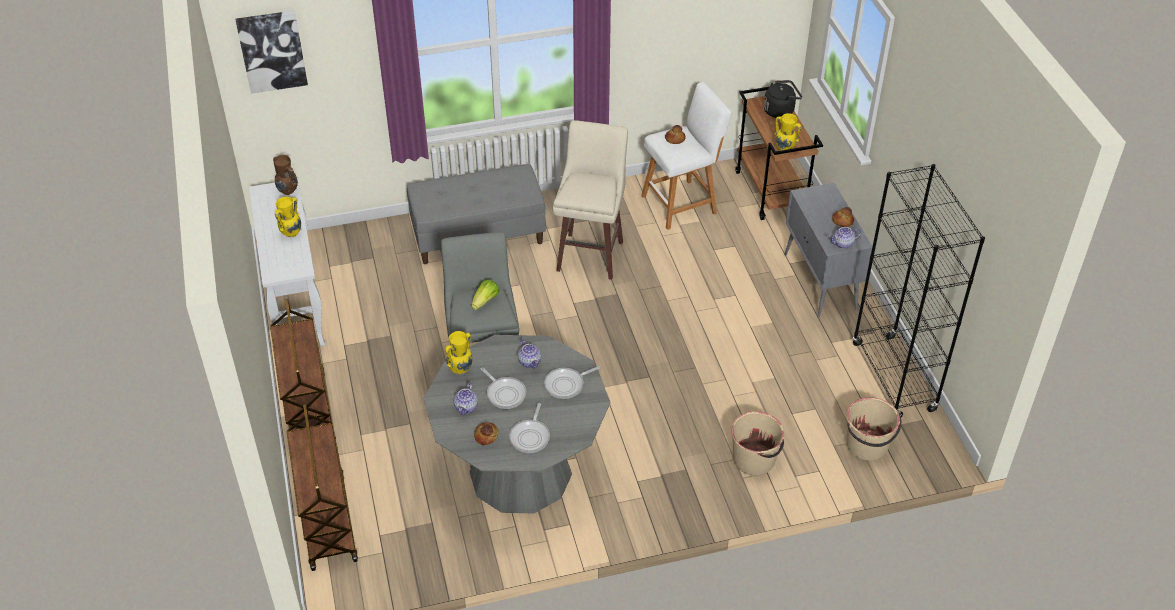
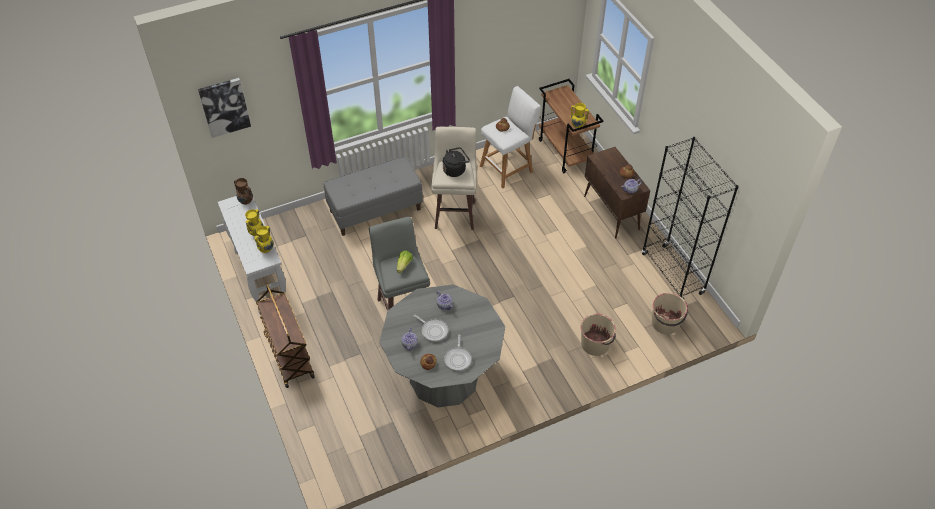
camera: 10 degrees left, 5 degrees up
brown cart [287,404,358,571] -> none
yellow vase [445,331,472,375] -> yellow vase moved to [255,226,273,253]
frying pan [544,366,600,399] -> none
black kettle [764,80,802,118] -> black kettle moved to [443,147,470,177]
grey cabinet [784,183,872,318] -> brown cabinet [584,147,650,239]

